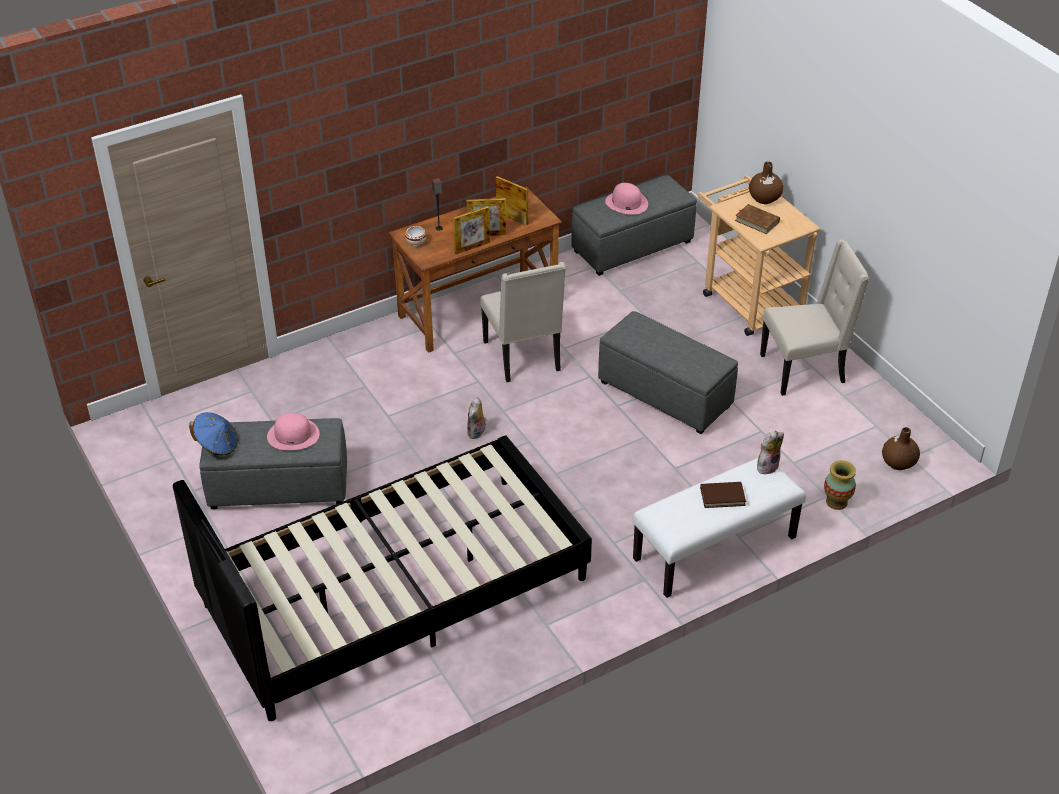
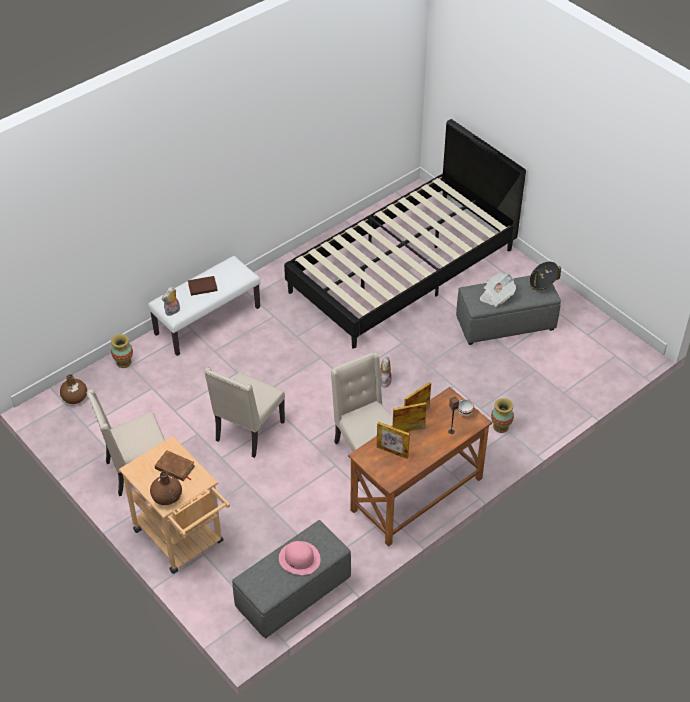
camera: 170 degrees right, 5 degrees up
blue hat [189,412,238,456] -> black hat [529,262,561,290]
pink hat [267,413,320,450] -> newspaper [480,273,516,307]
grey ottoman [598,311,738,434] -> beige chair [204,367,285,458]
none -> vase [491,398,514,433]

